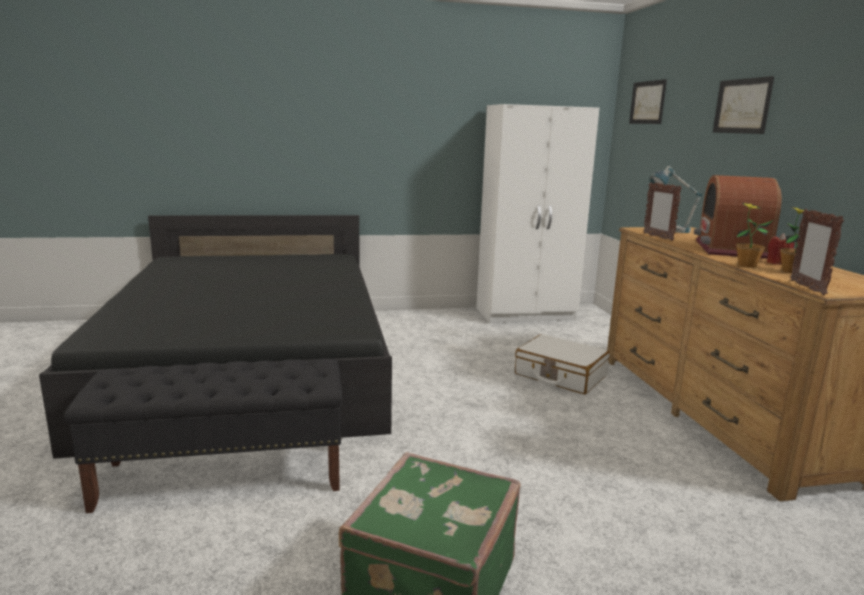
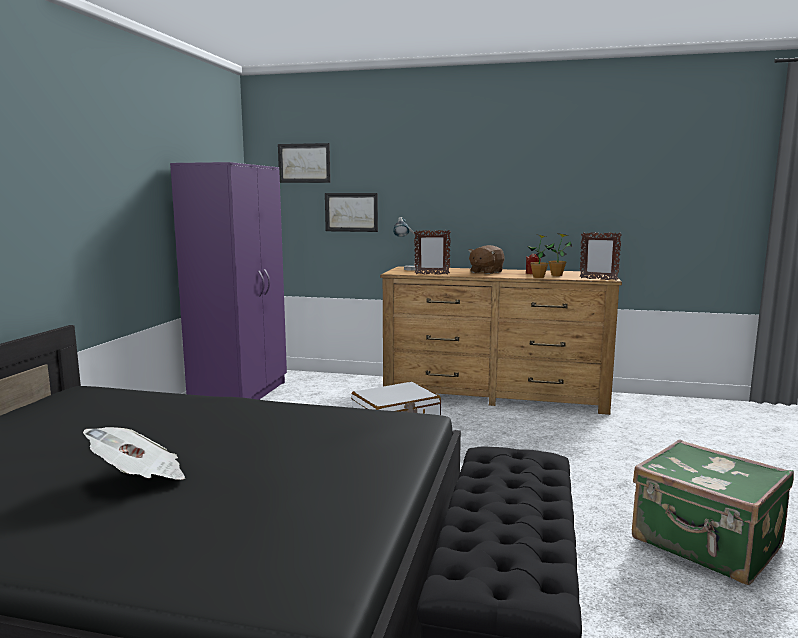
camera: 65 degrees left, 5 degrees down
white wardrobe [476,104,599,323] -> purple wardrobe [170,162,287,400]
radio [694,175,782,259] -> brown plush toy [468,245,505,274]
picture [713,76,774,134] -> picture moved to [325,193,378,232]
none -> newspaper [83,427,186,480]

